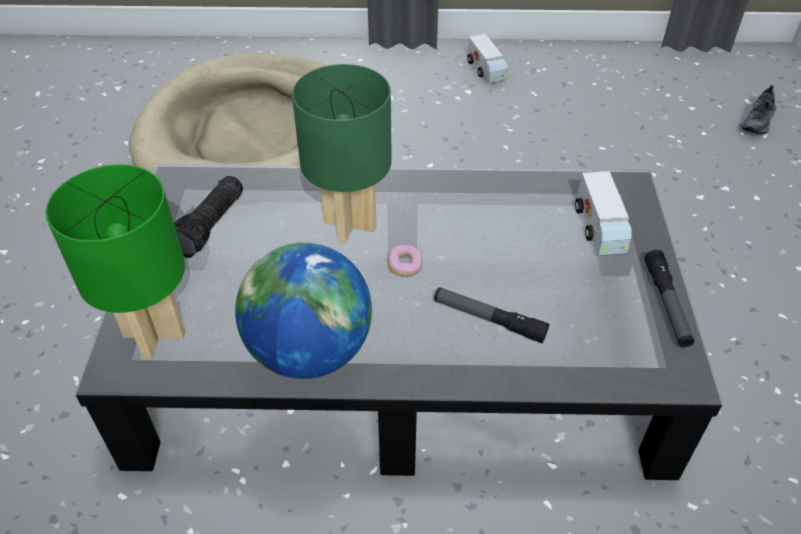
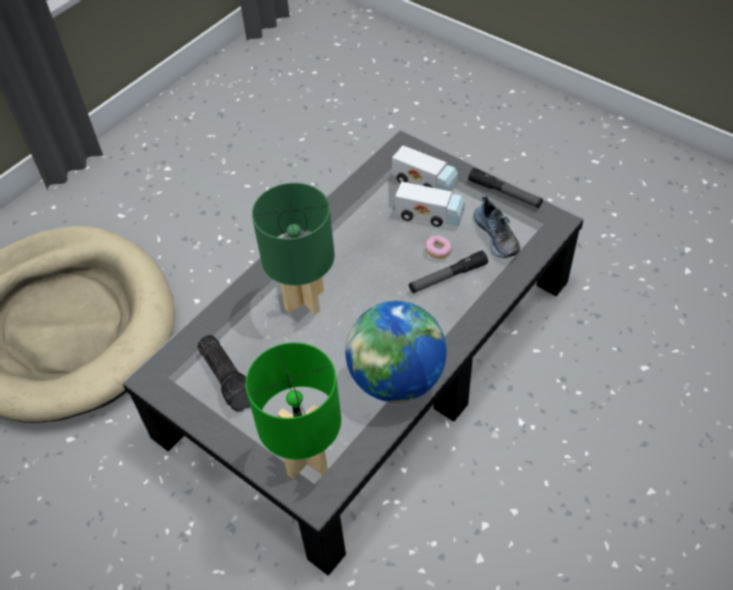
camera: 50 degrees left, 5 degrees up
donut [388,245,423,277] -> donut moved to [425,235,452,259]
toy truck [467,34,507,83] -> toy truck moved to [395,181,465,227]
shoe [740,85,776,134] -> shoe moved to [473,196,520,258]

